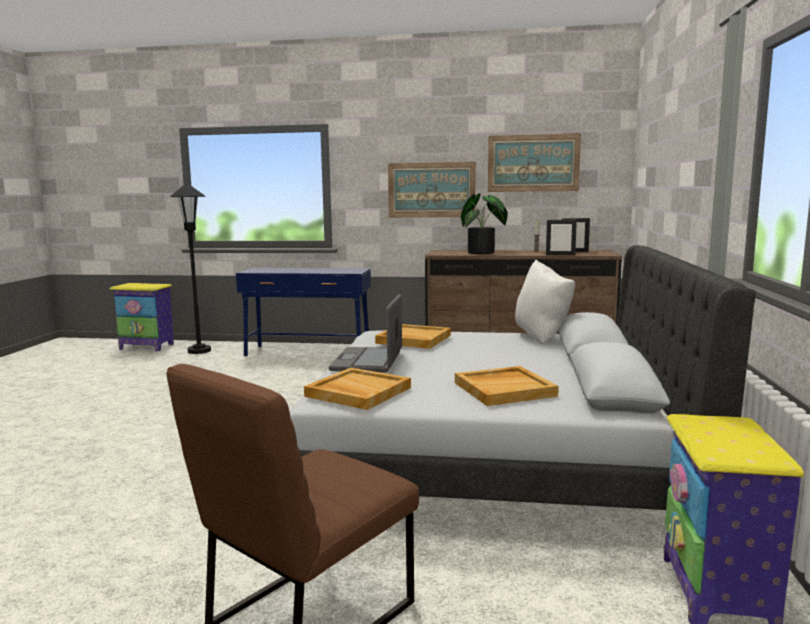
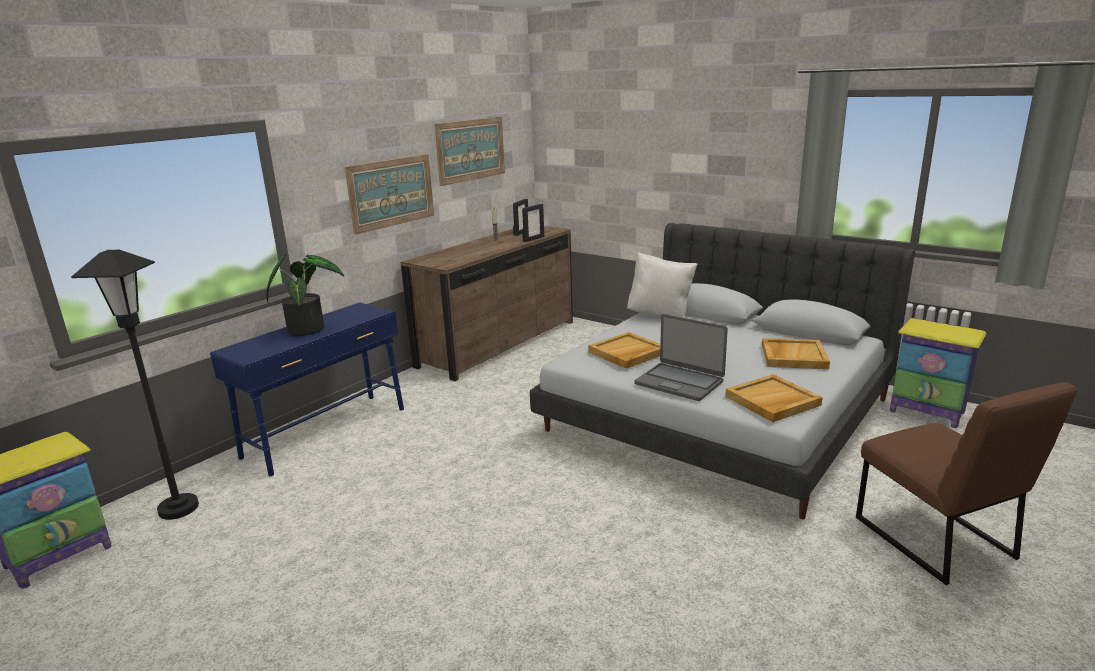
camera: 60 degrees left, 10 degrees up
potted plant [461,193,508,254] -> potted plant moved to [266,254,344,336]

